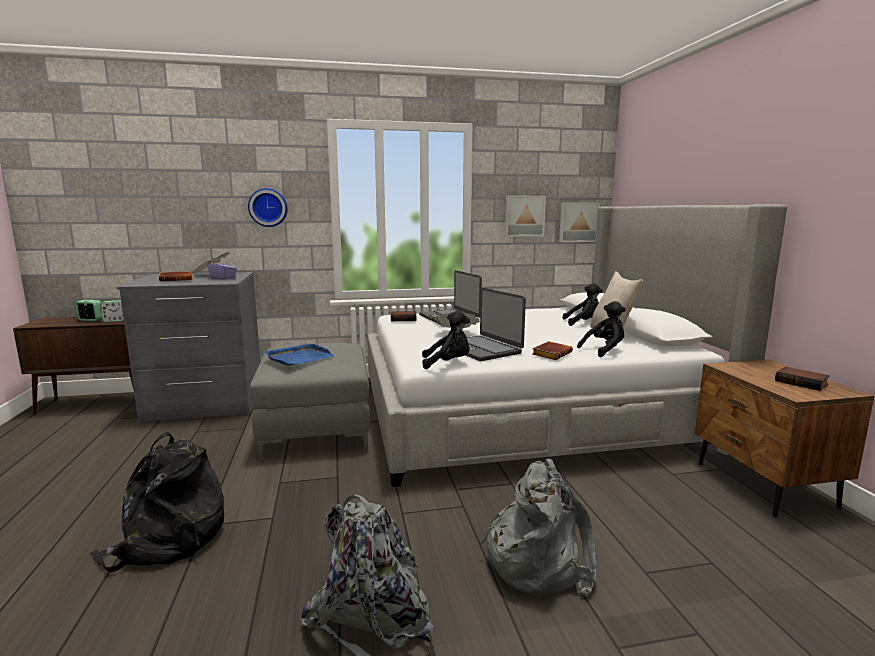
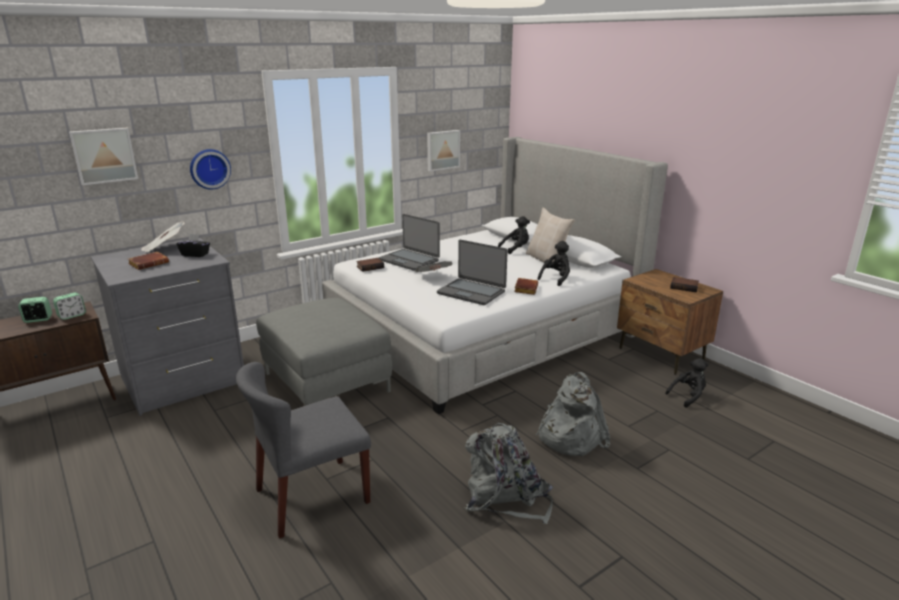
camera: 25 degrees left, 10 degrees up
black backpack [90,432,224,572] -> grey chair [236,362,371,539]
purple tissue box [208,258,237,280] -> black tissue box [177,234,210,257]
blue tray [265,344,335,366] -> none
black plush toy [422,311,470,369] -> black plush toy moved to [665,358,708,407]
picture [559,202,600,242] -> picture moved to [69,128,138,185]

